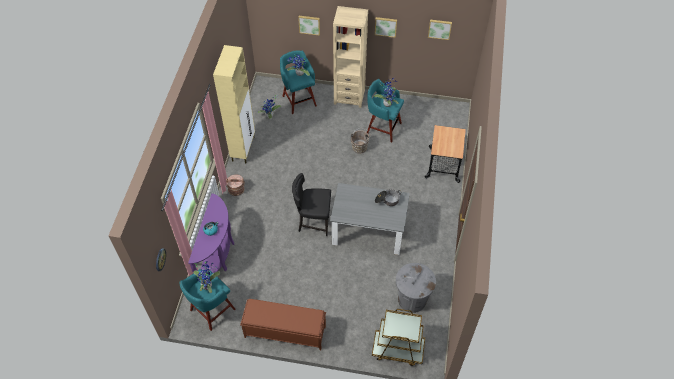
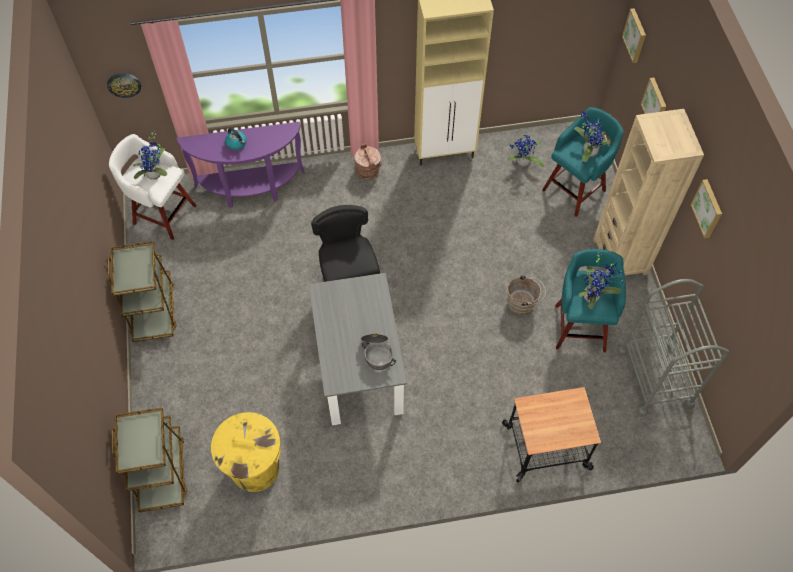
camera: 70 degrees right, 5 degrees up
turquoise stool [180,269,236,331] -> white stool [109,134,197,240]
brown bench [240,299,326,350] -> brown cart [108,241,177,342]
grey trash can [396,263,436,313] -> yellow trash can [211,412,281,492]
picture [428,20,452,40] -> picture moved to [622,8,646,63]
none -> grey cart [618,279,729,417]

